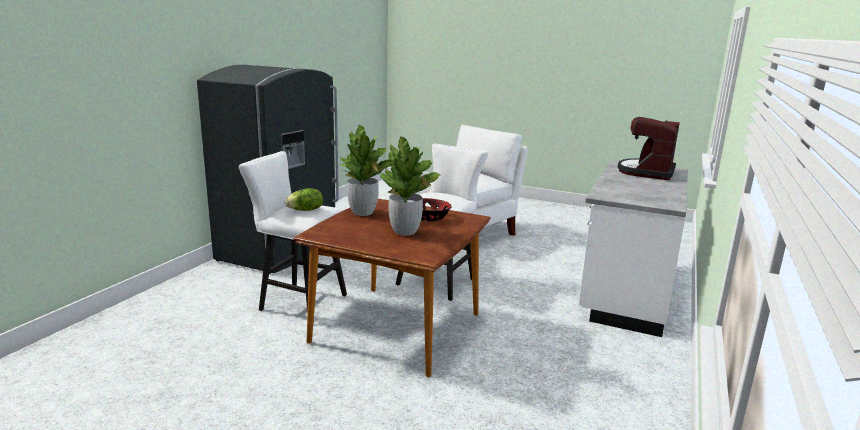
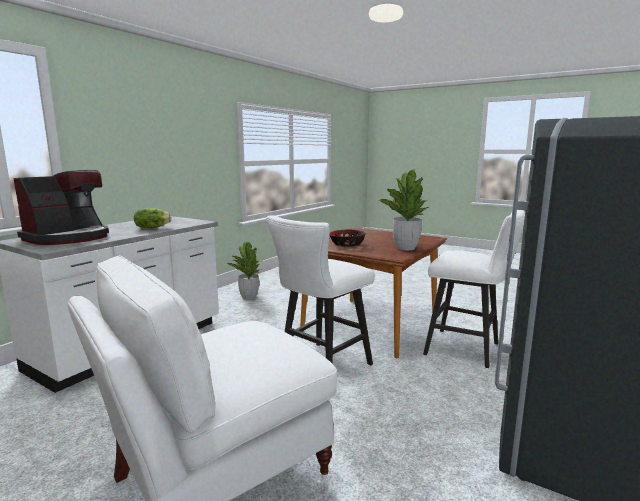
camera: 170 degrees left, 5 degrees down
lettuce [285,188,323,211] -> lettuce moved to [134,208,172,228]
potted plant [380,136,440,236] -> potted plant moved to [227,241,262,299]

